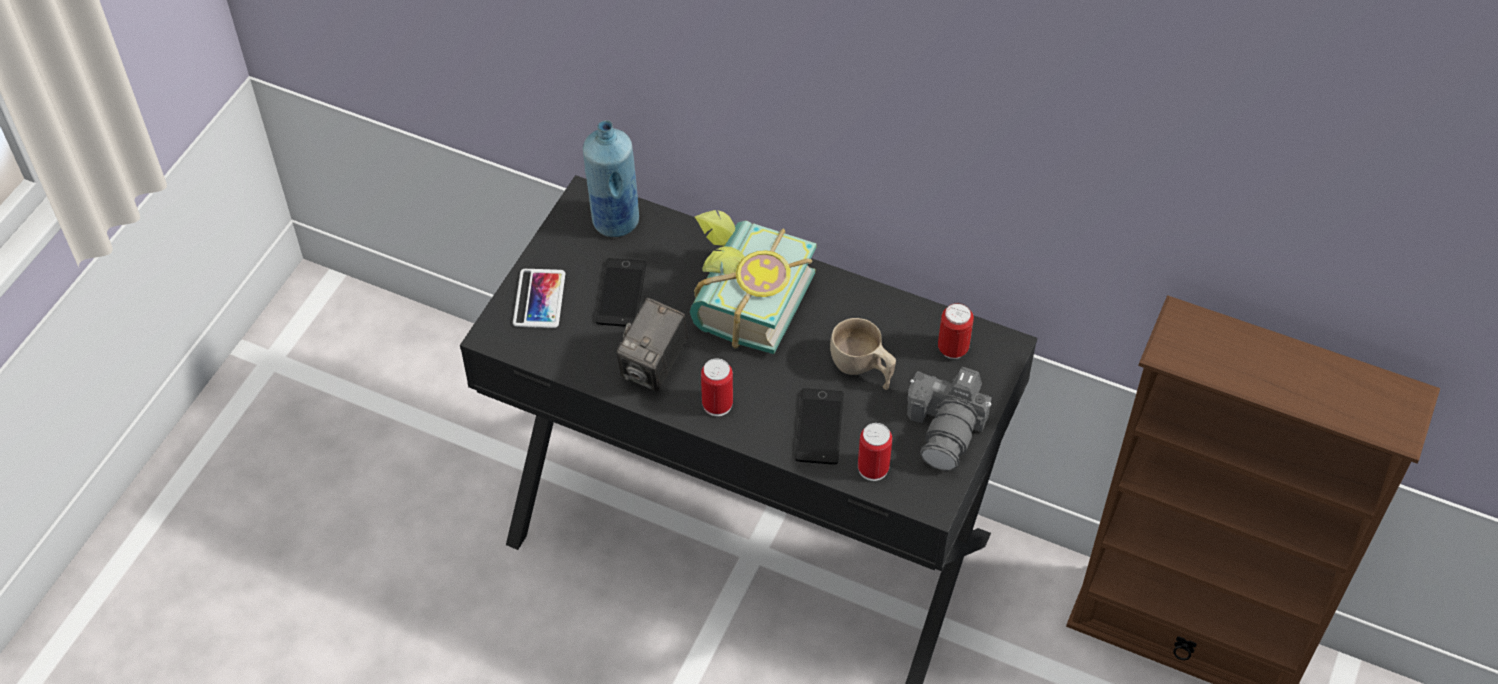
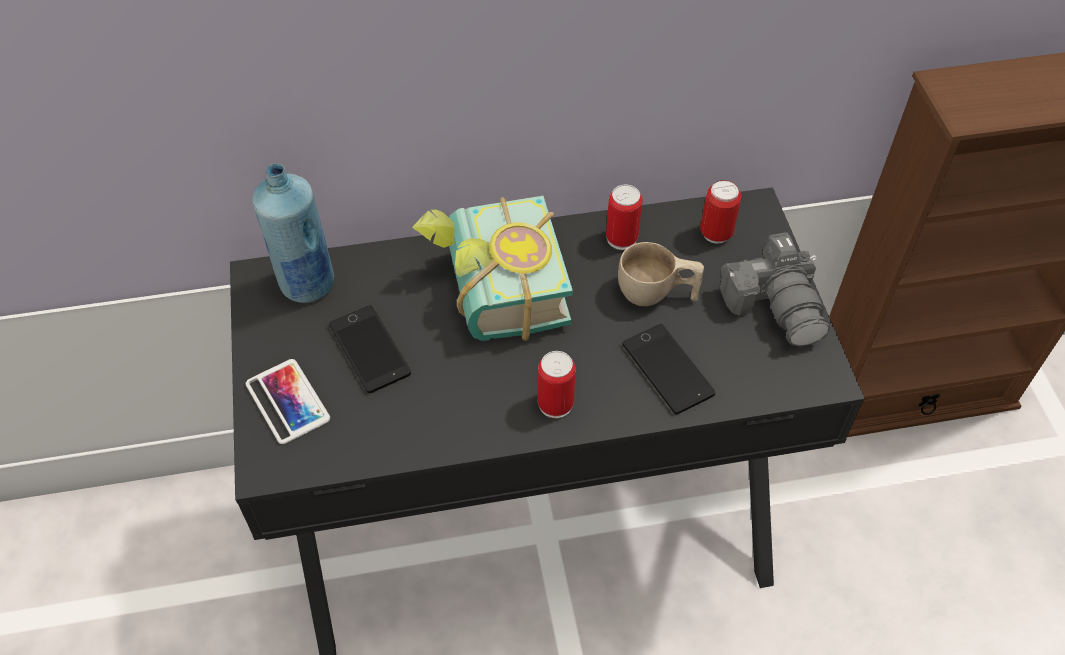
camera: 35 degrees left, 0 degrees up
camera [617,298,688,392] -> none
can [858,423,892,481] -> can moved to [606,185,642,250]

